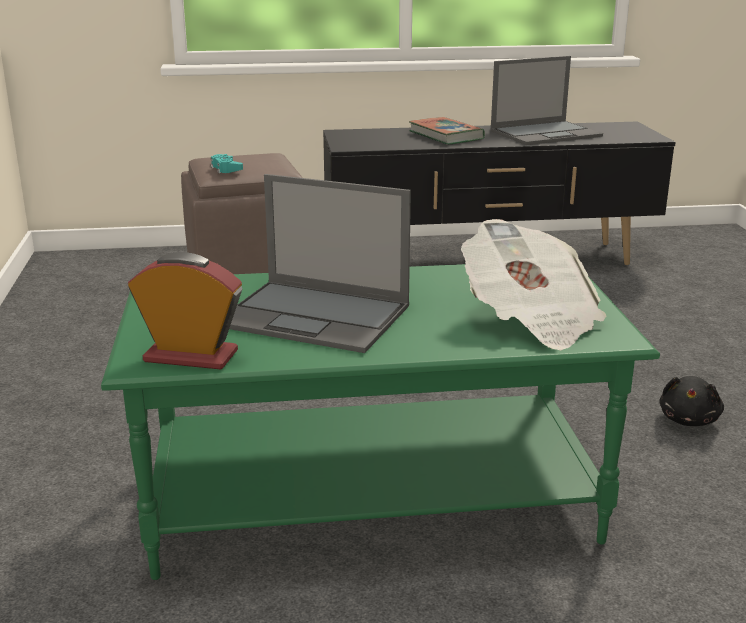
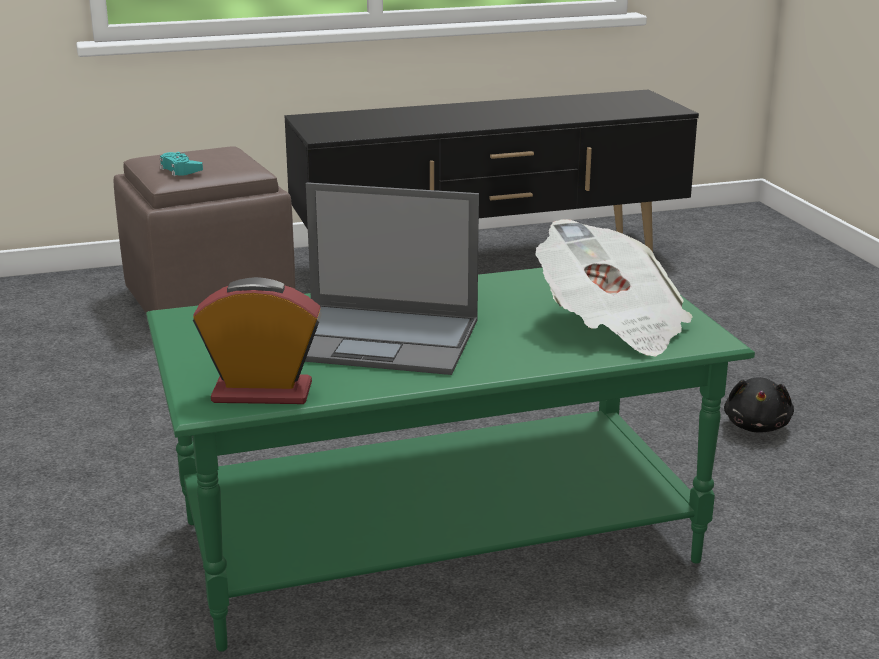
camera: 10 degrees left, 0 degrees up
book [409,117,485,145] -> none
laptop [490,56,603,145] -> none

